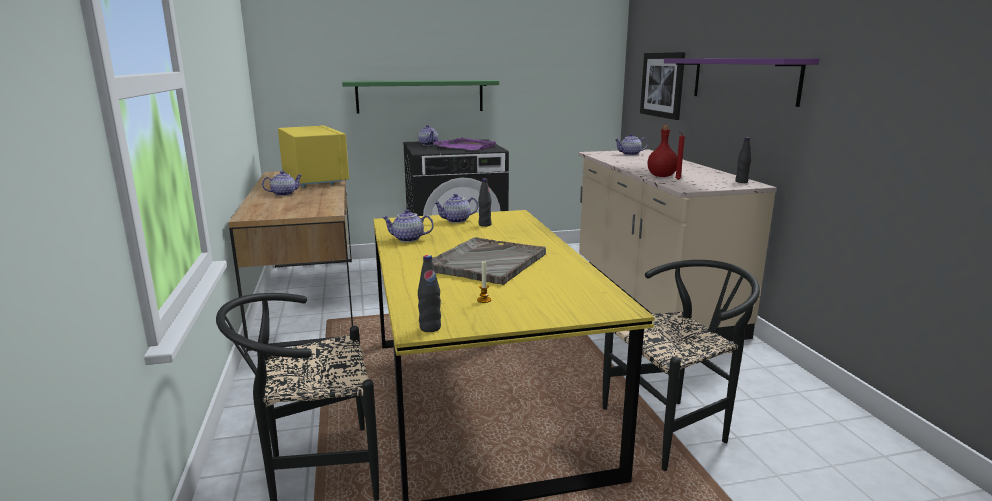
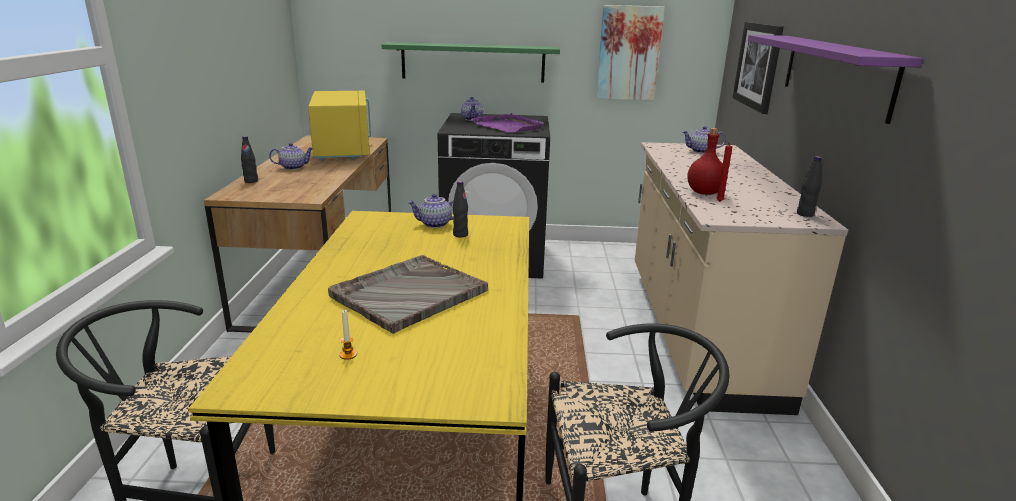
camera: 15 degrees right, 5 degrees up
teapot [381,209,434,242] -> none
black bottle [418,255,441,332] -> black bottle moved to [241,136,258,183]
none -> picture [596,5,665,101]

